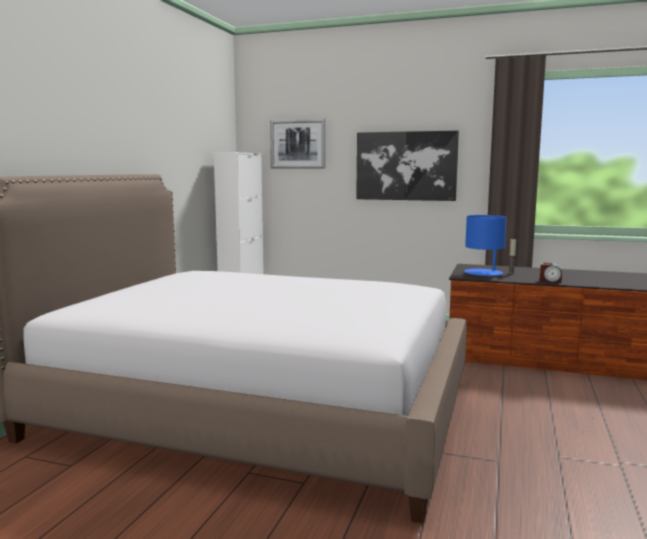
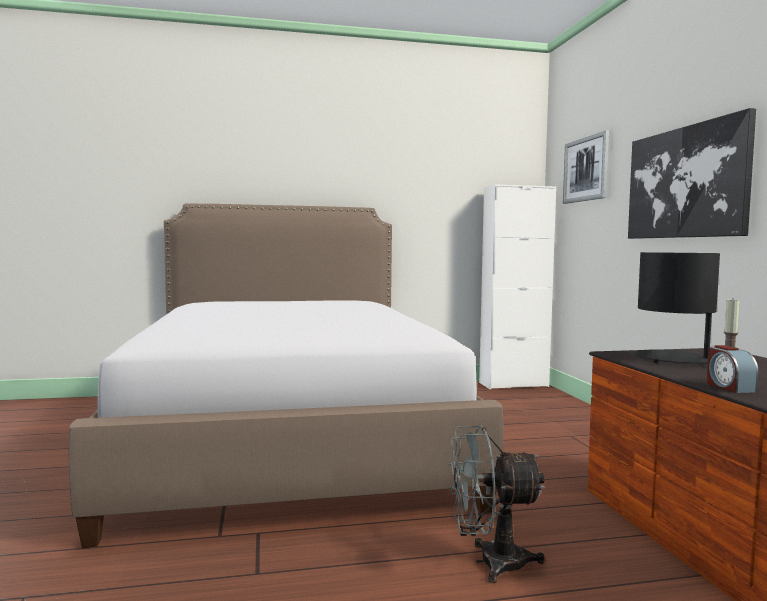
camera: 60 degrees right, 5 degrees down
blue table lamp [464,215,507,277] -> black table lamp [635,252,720,363]
none -> grey fan [449,425,545,583]

